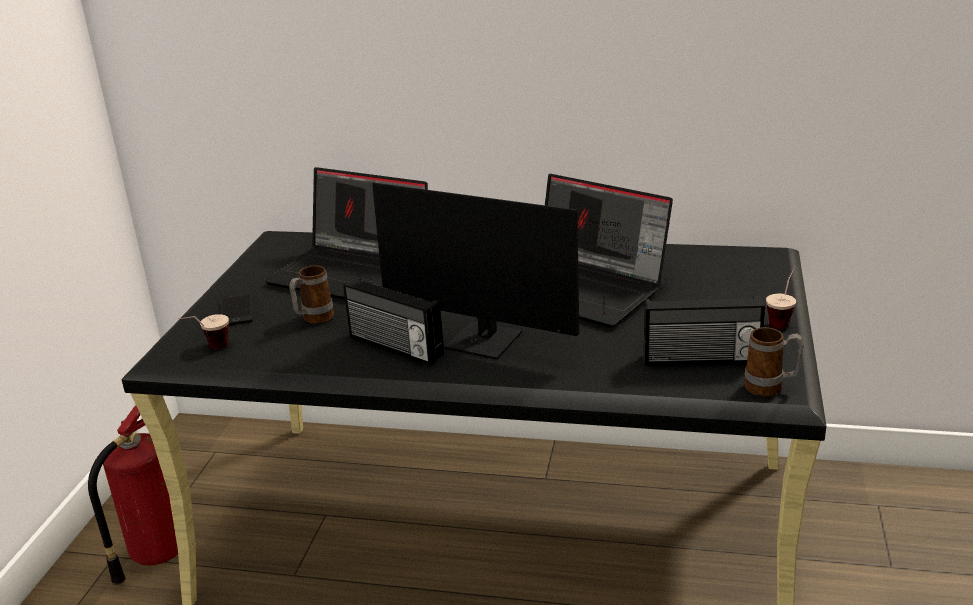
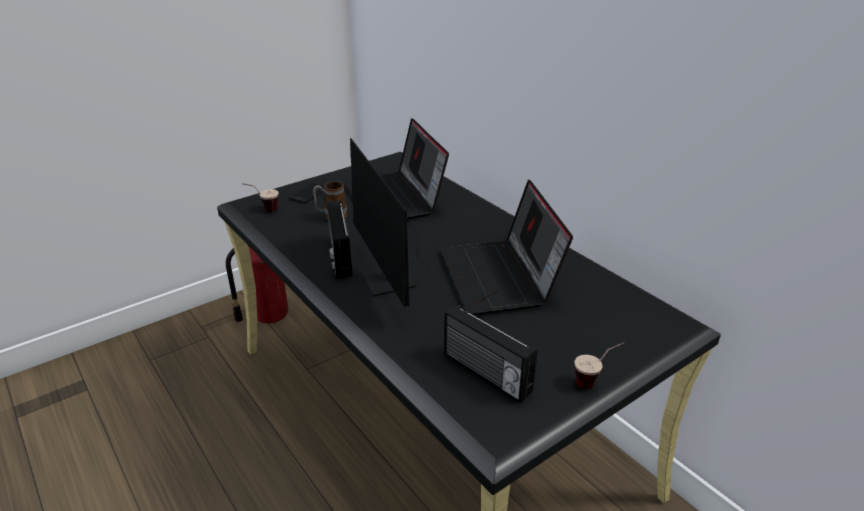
camera: 40 degrees right, 5 degrees up
mug [744,327,804,396] -> none

